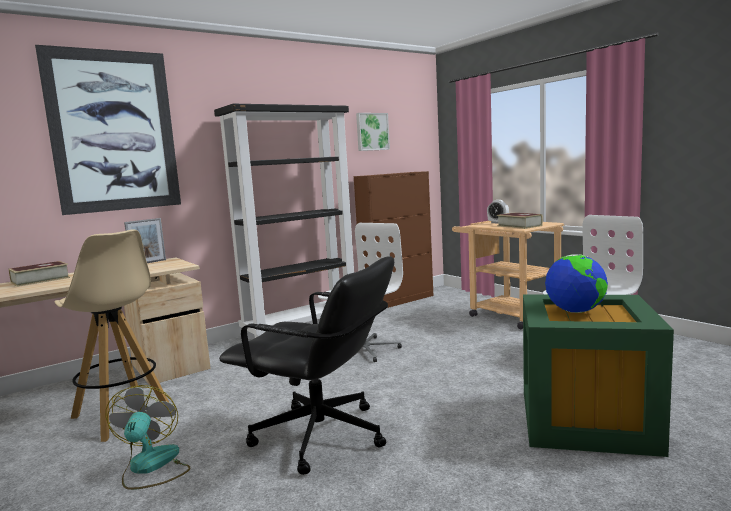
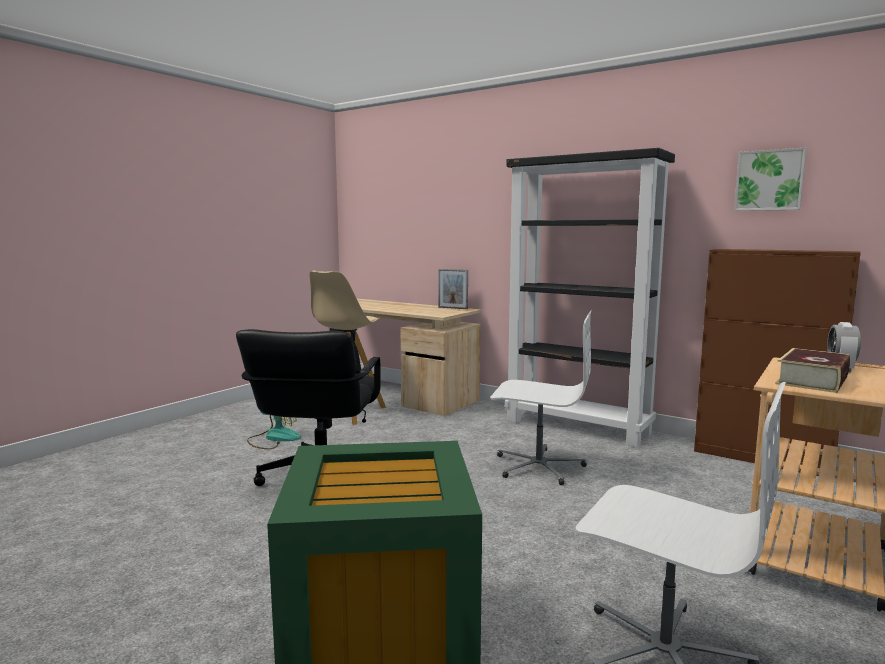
camera: 70 degrees right, 0 degrees up
book [8,261,70,287] -> none
picture [35,45,181,215] -> none
globe [545,254,608,313] -> none

